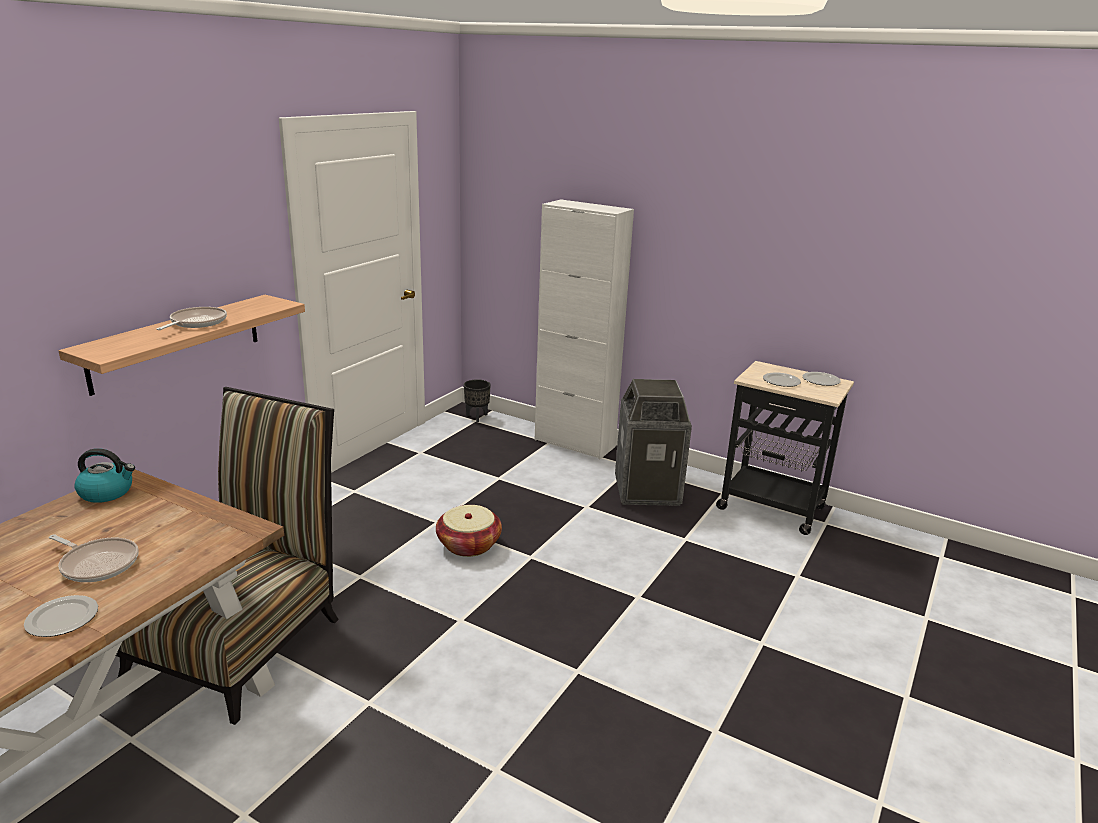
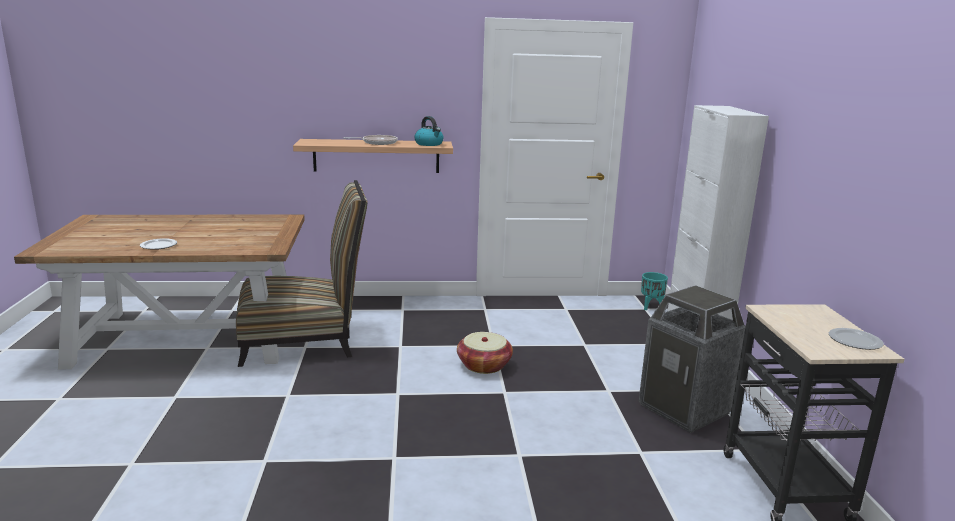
camera: 55 degrees right, 5 degrees down
frying pan [49,534,139,582] -> none
kettle [74,448,135,503] -> kettle moved to [414,116,444,146]
black planter [464,379,491,422] -> turquoise planter [641,272,668,310]
plate [763,372,801,387] -> none

